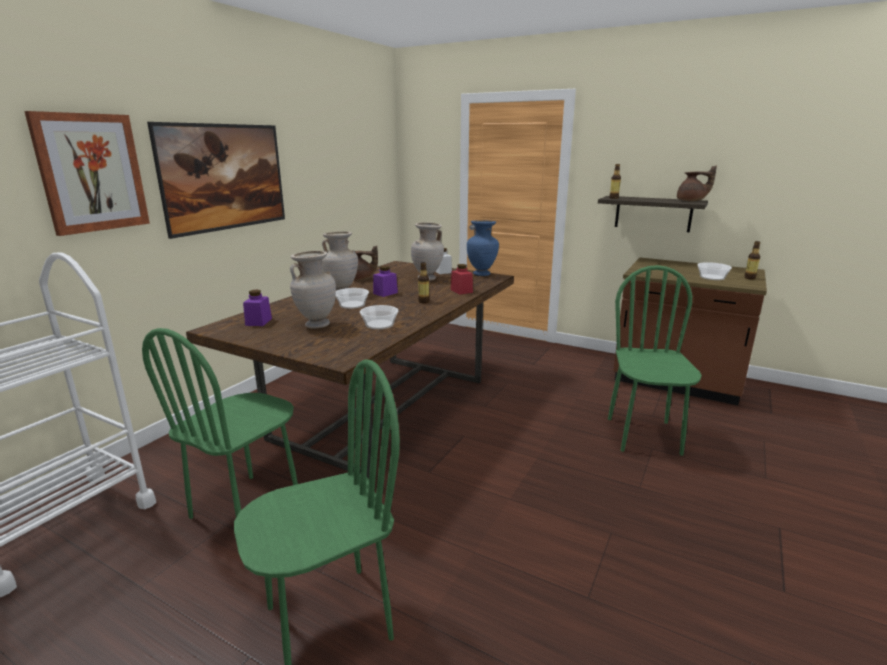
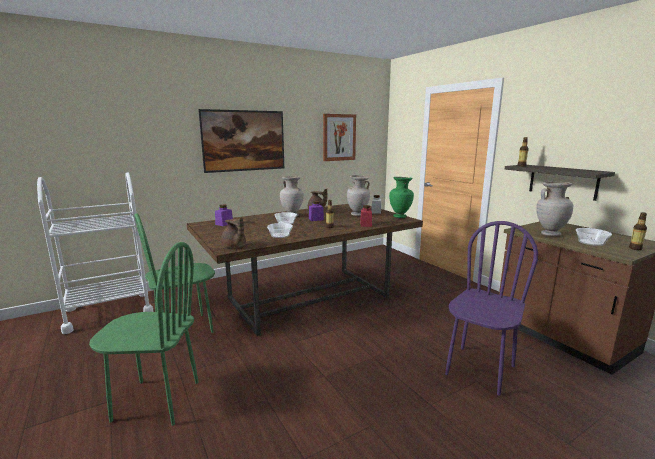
camera: 30 degrees right, 5 degrees down
picture [24,111,150,236] -> picture moved to [323,114,356,161]
beige vase [290,251,336,328] -> beige vase moved to [536,182,573,236]
blue vase [467,220,499,276] -> green vase [389,177,414,218]
green chair [608,265,702,456] -> purple chair [445,221,538,396]
brown teapot [677,165,717,201] -> brown teapot moved to [221,218,246,248]

